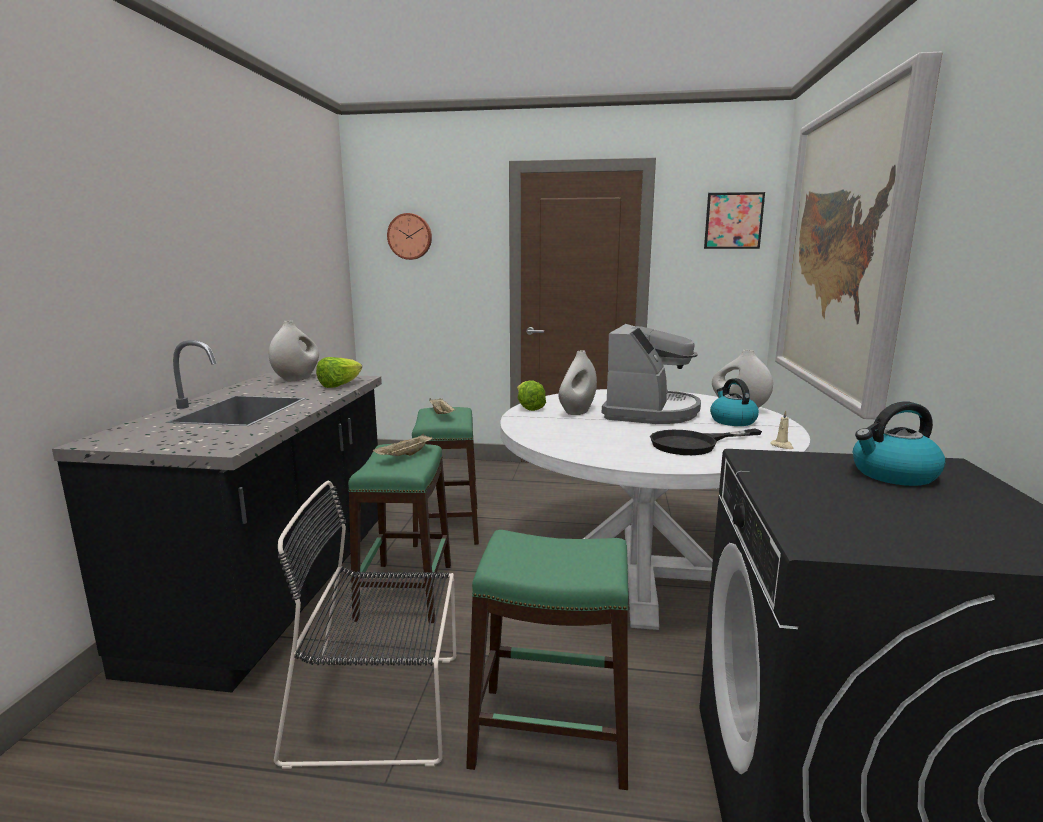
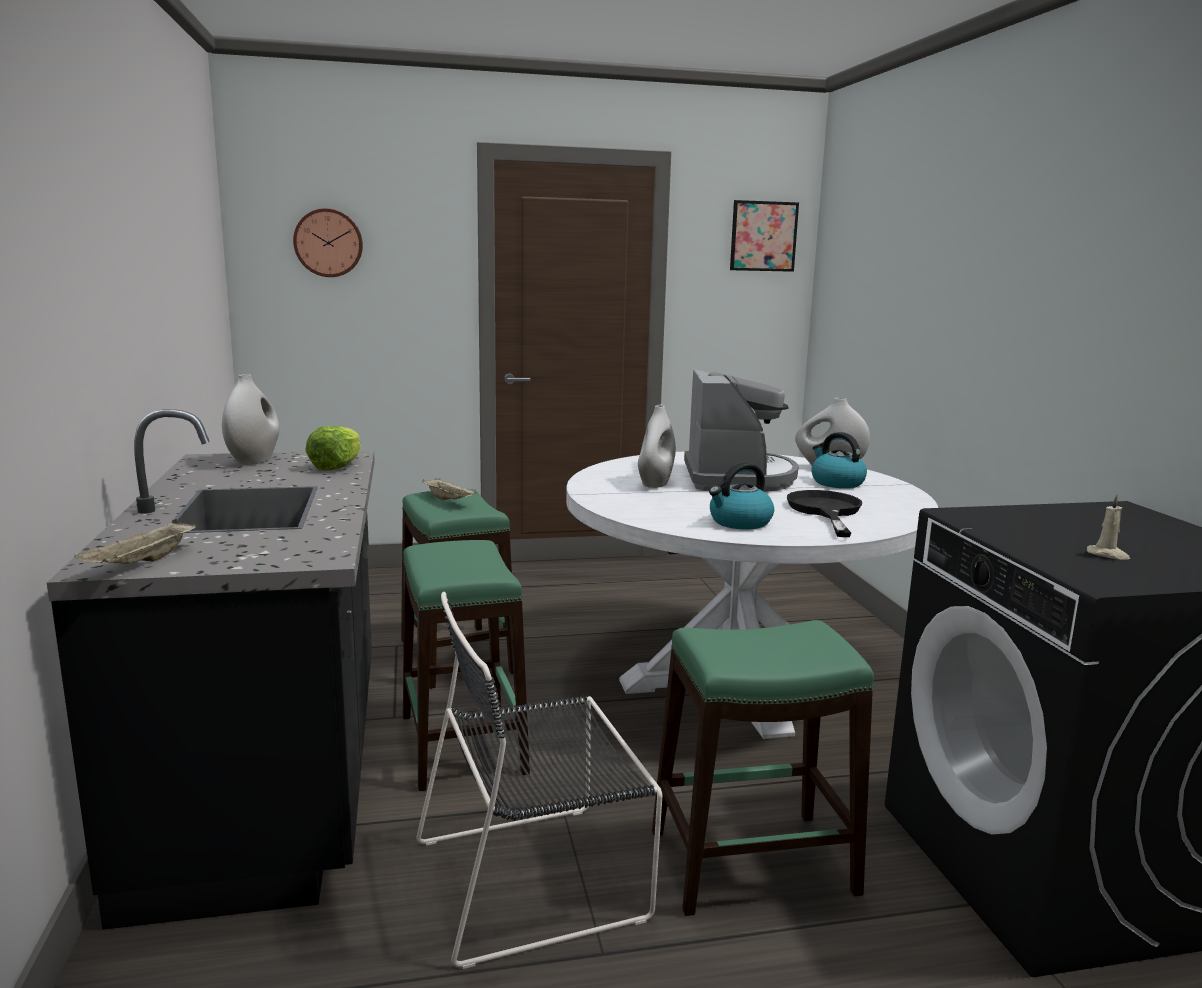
camera: 20 degrees left, 0 degrees up
beige tray [373,434,433,456] -> beige tray moved to [74,519,196,564]
lettuce [517,380,546,411] -> none
black frying pan [650,429,762,455] -> black frying pan turned 135 degrees clockwise [787,490,862,537]
beige candle [770,410,794,449] -> beige candle moved to [1087,495,1130,560]
picture [775,52,943,419] -> none
kettle [853,401,946,486] -> kettle moved to [709,462,774,530]

